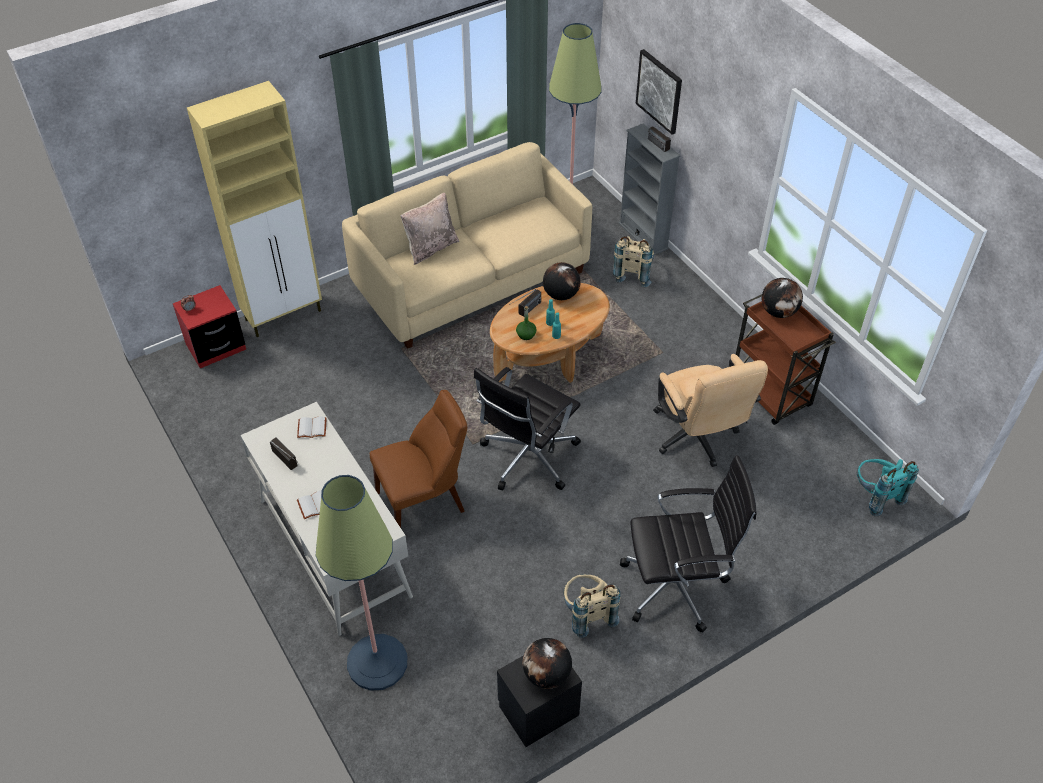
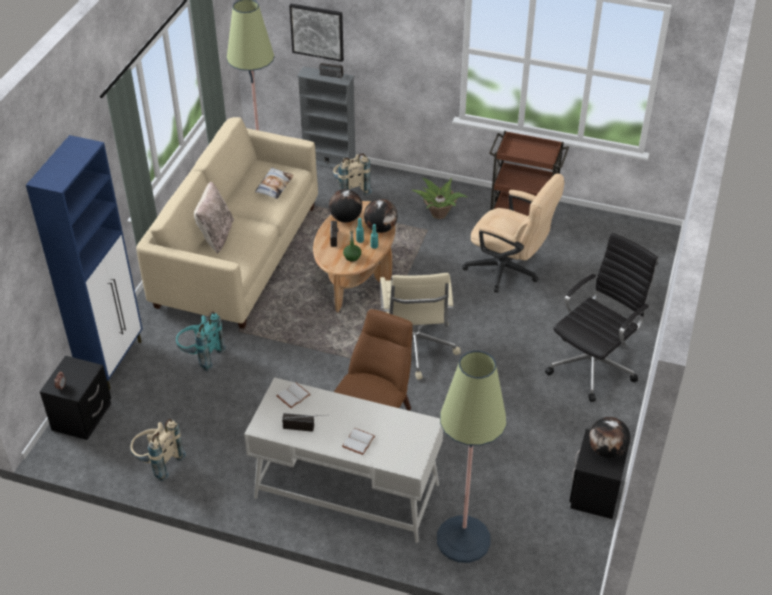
camera: 40 degrees left, 5 degrees down
red nightstand [173,285,246,368] -> black nightstand [40,355,111,440]
beige cabinet [187,81,322,337] -> blue cabinet [26,135,143,390]
black office chair [474,367,581,490] -> beige office chair [380,273,461,380]
beige backpack [564,574,620,638] -> beige backpack moved to [130,419,186,481]
globe [762,278,803,318] -> globe moved to [364,199,398,233]
turquoise backpack [857,459,919,516] -> turquoise backpack moved to [175,311,226,371]
none -> pillow [255,167,294,199]
none -> potted plant [412,178,468,219]

